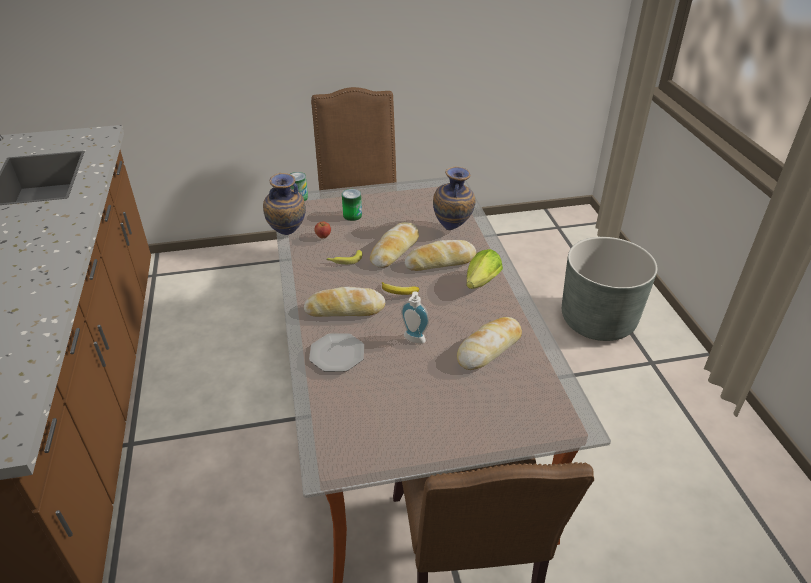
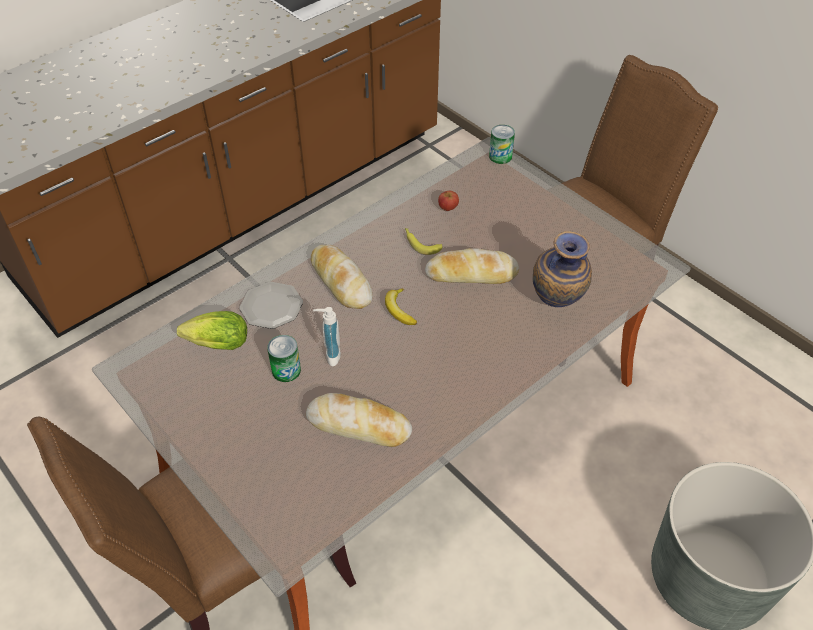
camera: 60 degrees right, 10 degrees up
vase [263,173,306,235] -> none
can [342,189,362,221] -> can moved to [267,335,301,382]
bread [405,240,476,271] -> none
lettuce [466,249,503,289] -> lettuce moved to [177,311,247,350]

